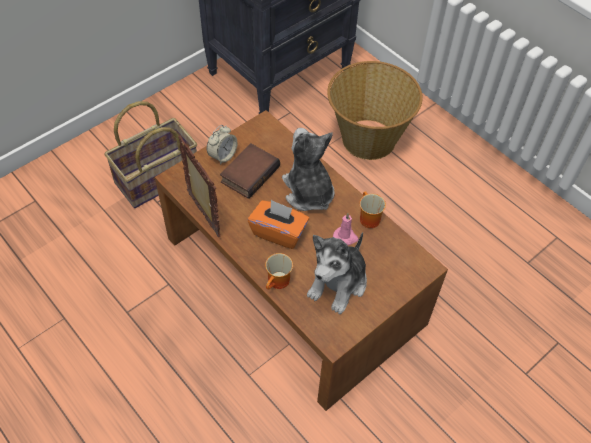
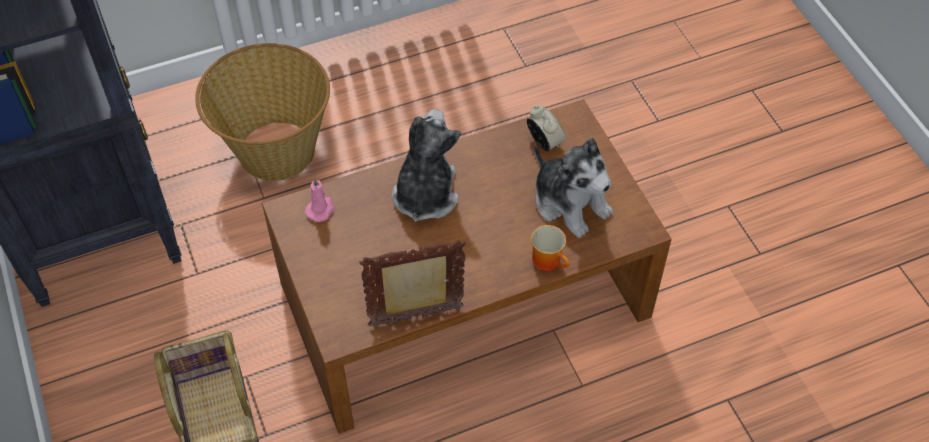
camera: 70 degrees left, 0 degrees up
alarm clock [207,125,237,165] -> alarm clock moved to [527,105,566,151]
book [220,143,280,199] -> none
orange tissue box [248,200,309,249] -> none
plush toy [282,128,335,211] -> plush toy turned 105 degrees clockwise [392,109,461,222]
pink candle [333,213,359,245] -> pink candle moved to [305,178,334,222]
mug [360,191,386,228] -> none

